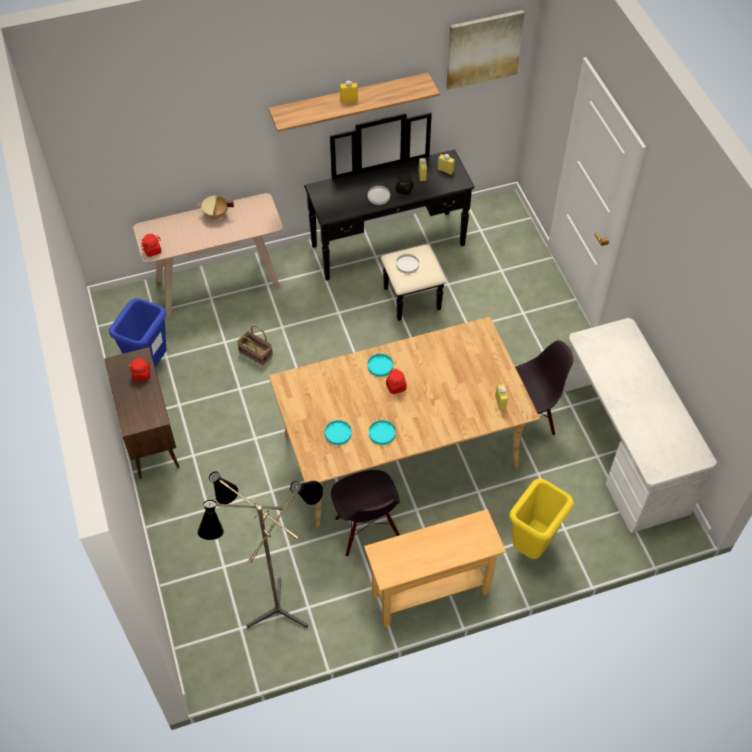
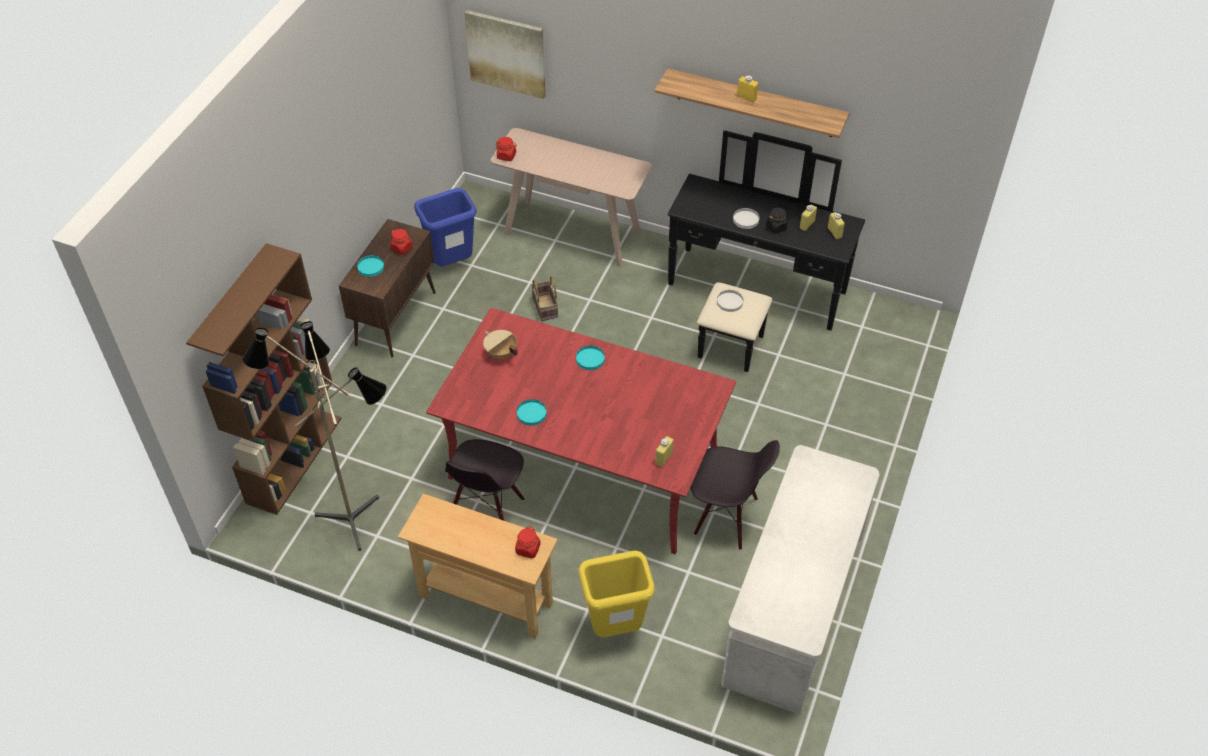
camera: 40 degrees right, 5 degrees down
beige cooking pot [198,195,234,219] -> beige cooking pot moved to [483,330,518,359]
beige dining table [269,317,540,528] -> red dining table [426,308,736,554]
turquoise plate [325,420,352,445] -> turquoise plate moved to [357,255,384,277]
red jar [386,368,407,394] -> red jar moved to [515,527,541,559]
picture [446,10,525,90] -> picture moved to [465,10,546,99]
none -> brown bookcase [186,243,342,515]

